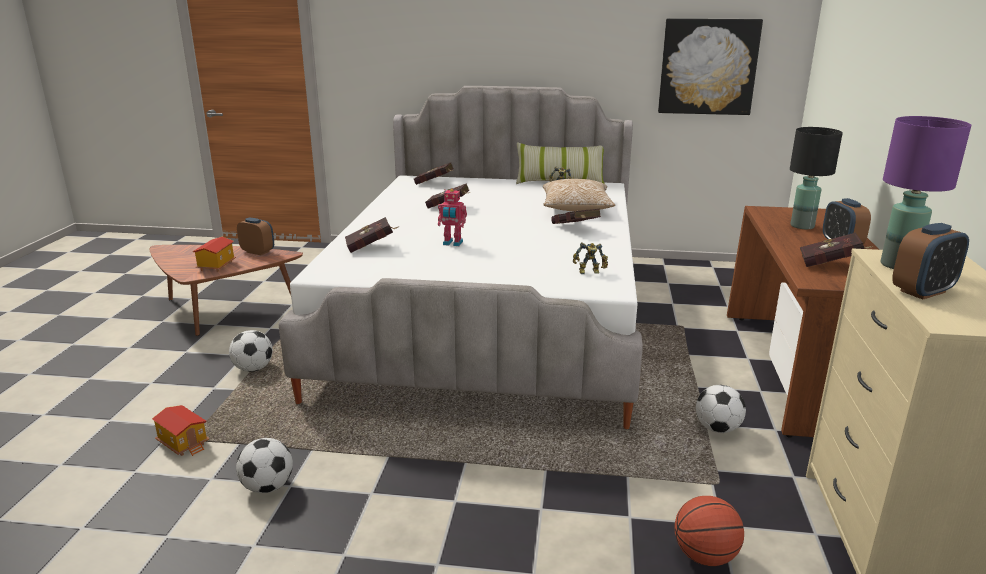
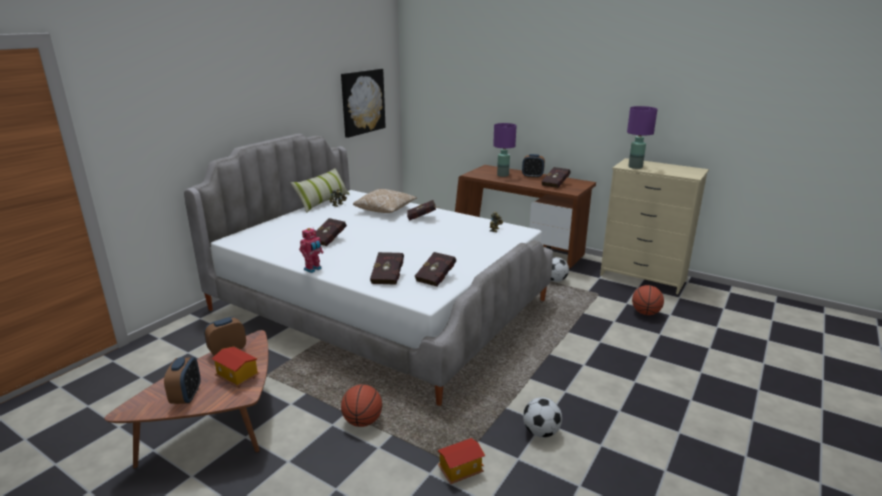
camera: 65 degrees left, 0 degrees up
football [229,330,273,372] -> basketball [341,384,382,427]
red book [414,163,454,185] -> red book moved to [414,252,456,287]
toy robot [438,189,467,246] -> toy robot moved to [299,227,324,273]
black table lamp [790,127,843,229] -> purple table lamp [493,123,517,177]
alarm clock [892,223,969,300] -> alarm clock moved to [164,357,200,404]

